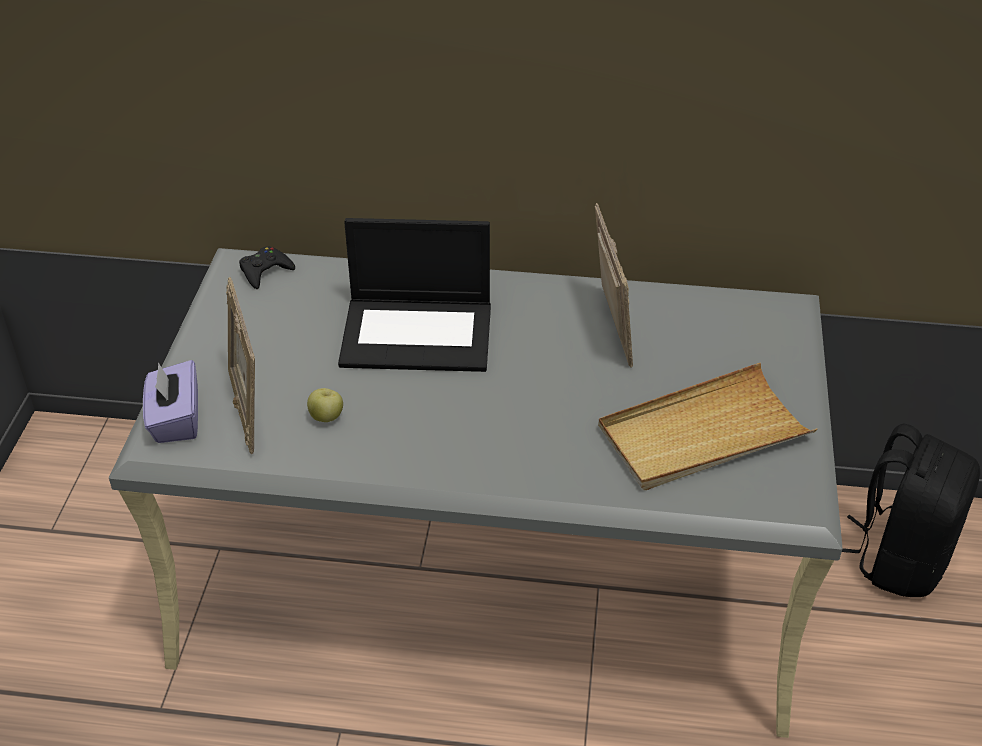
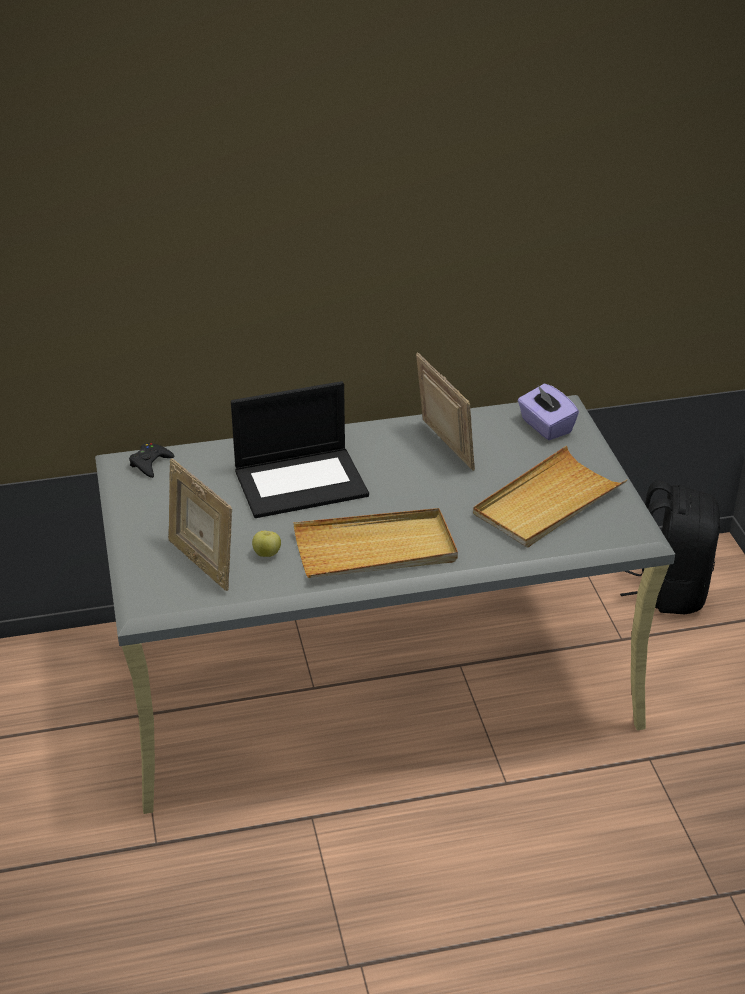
camera: 20 degrees left, 5 degrees down
purple tissue box [143,360,198,443] -> purple tissue box moved to [518,384,579,440]
none -> beige tray [293,508,458,578]

